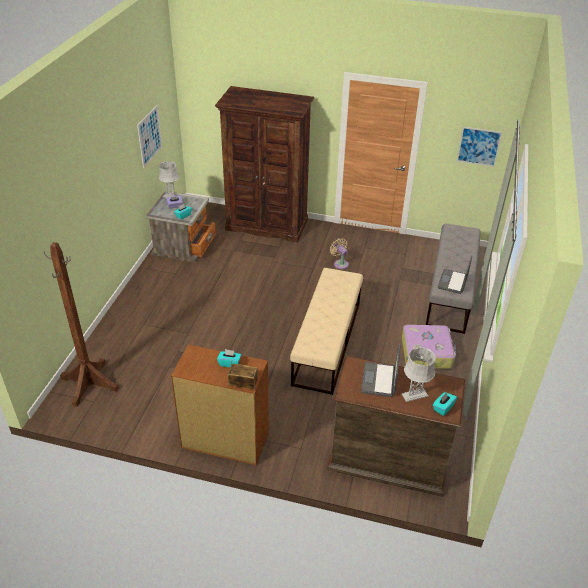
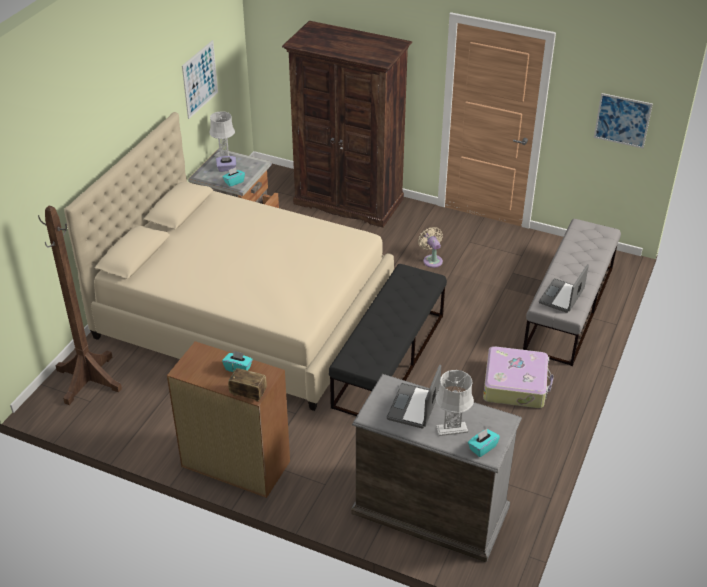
camera: 10 degrees right, 0 degrees up
beige bench [290,268,363,395] -> black bench [329,264,447,416]
brown dresser [327,356,465,497] -> grey dresser [351,374,522,562]
none -> beige bed [64,112,394,411]

